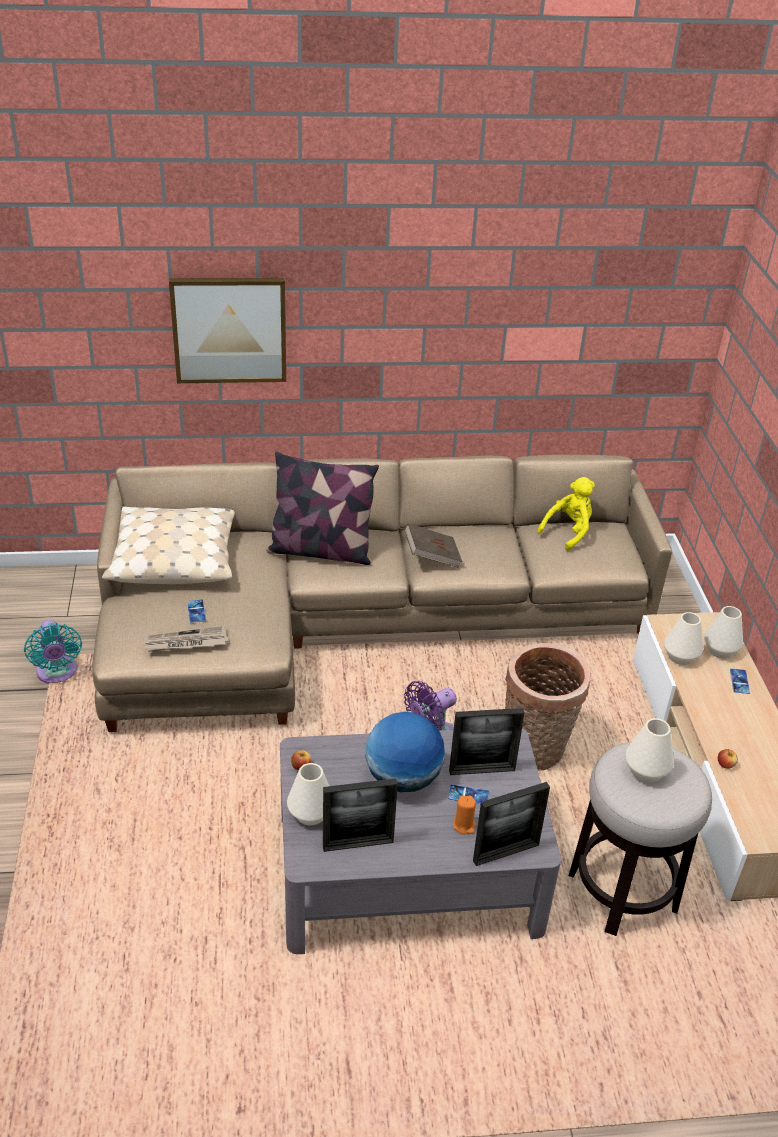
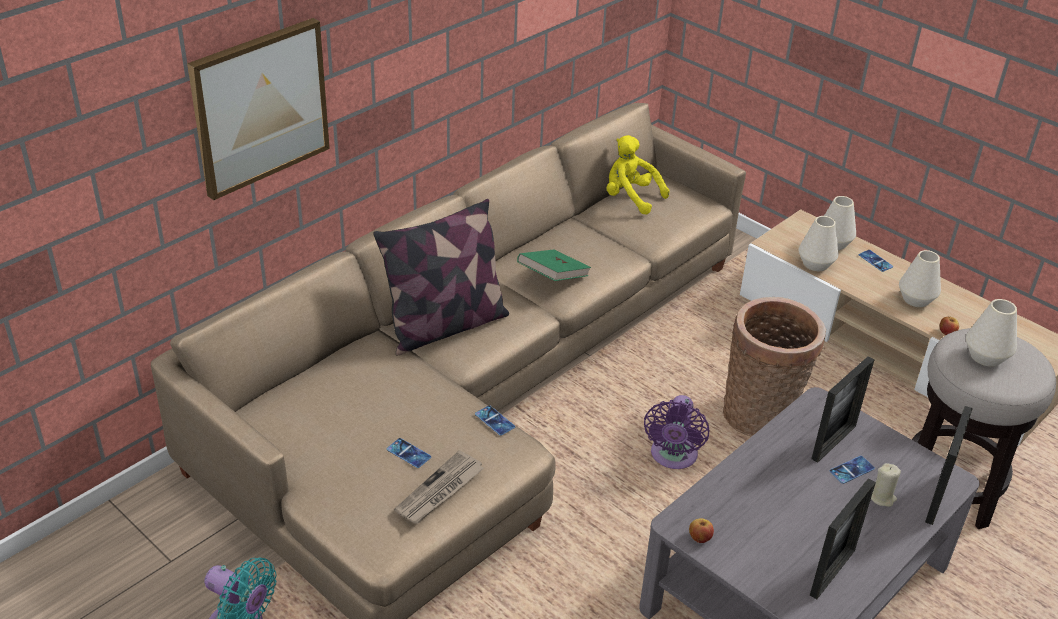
camera: 40 degrees left, 0 degrees up
beige pillow [102,506,235,584] -> none
white vase [287,763,329,825] -> white vase moved to [899,250,941,307]
globe [366,712,445,792] -> none
brown book [405,524,462,568] -> green book [517,250,591,281]
orange candle [453,795,476,835] -> beige candle [871,463,901,507]
yellow plush toy [537,477,595,551] -> yellow plush toy turned 60 degrees counterclockwise [607,135,670,215]
none -> phone [475,405,515,436]

